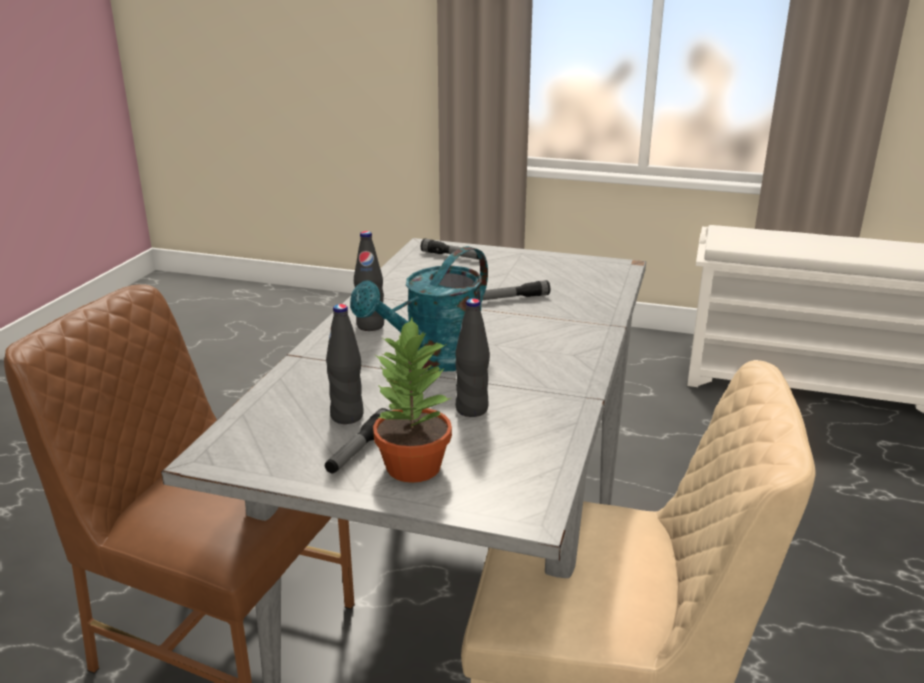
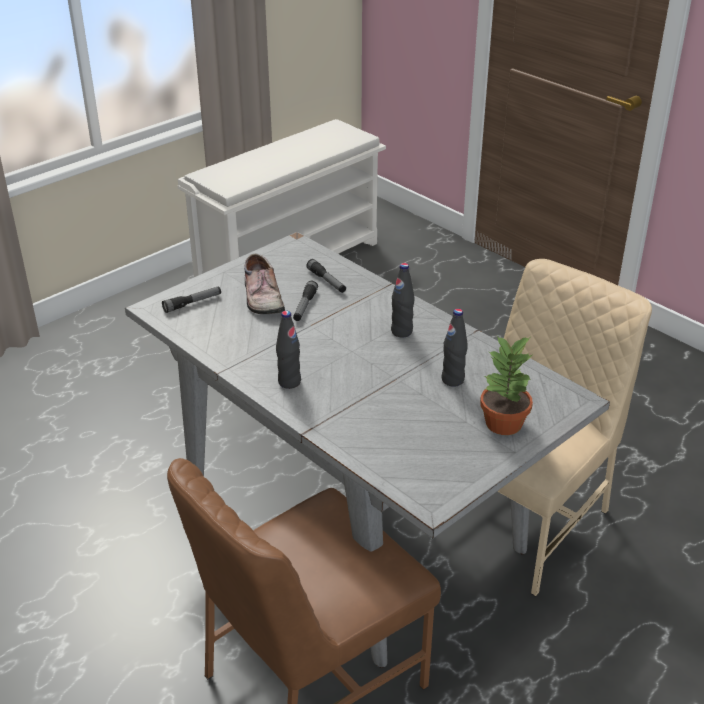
camera: 60 degrees left, 10 degrees up
flashlight [325,408,389,474] -> flashlight moved to [306,259,346,293]
black bottle [326,304,364,424] -> black bottle moved to [391,263,414,337]
turquoise watering can [350,246,488,371] -> none
none -> shoe [244,254,285,314]

